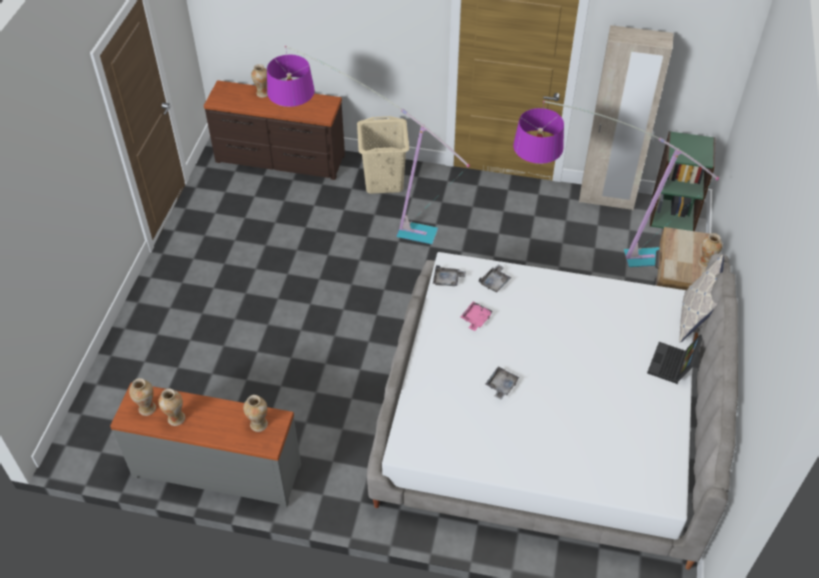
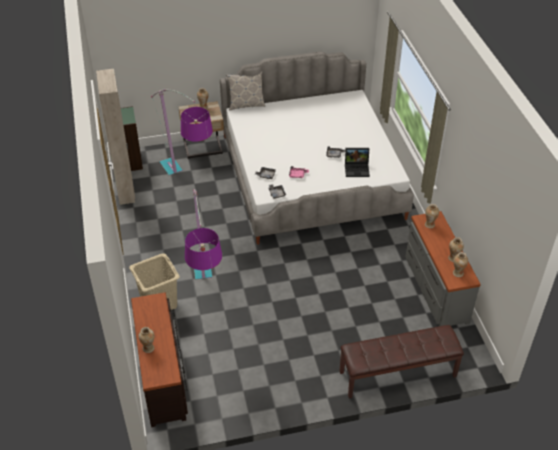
camera: 115 degrees left, 5 degrees down
laptop [647,334,703,384] -> laptop moved to [345,148,370,177]
none -> brown bench [340,325,464,399]

